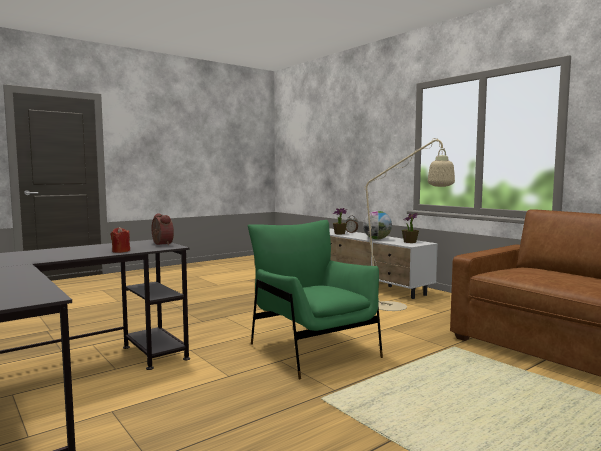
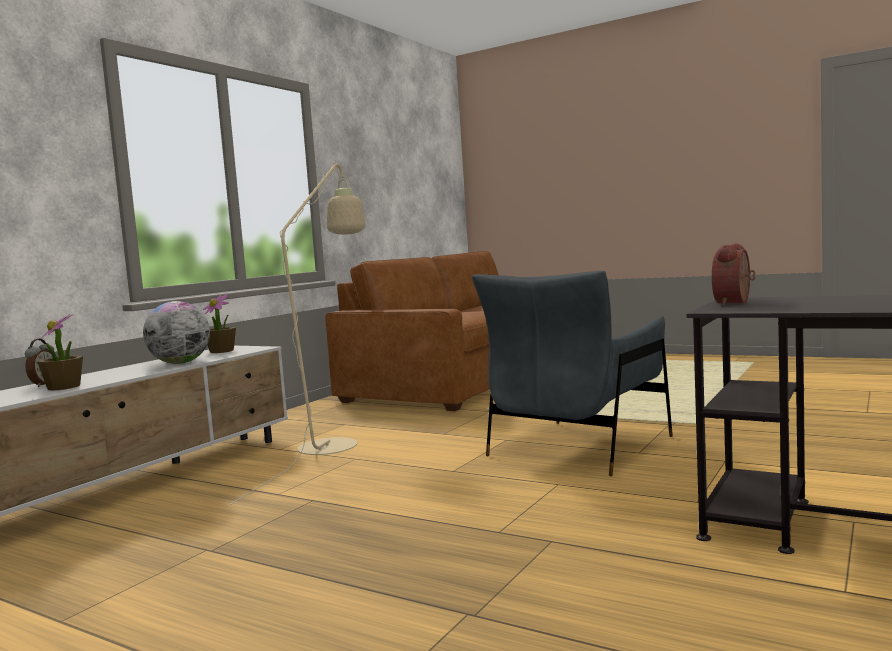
camera: 110 degrees left, 0 degrees up
red candle [111,227,130,253] -> none
green armchair [248,220,383,380] -> grey armchair [472,271,673,476]

